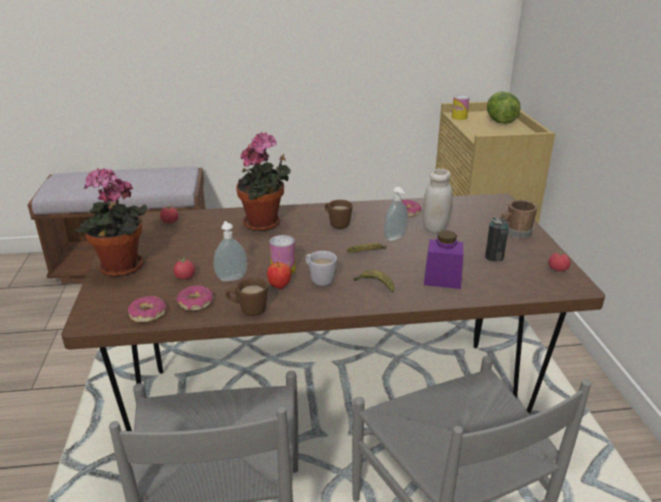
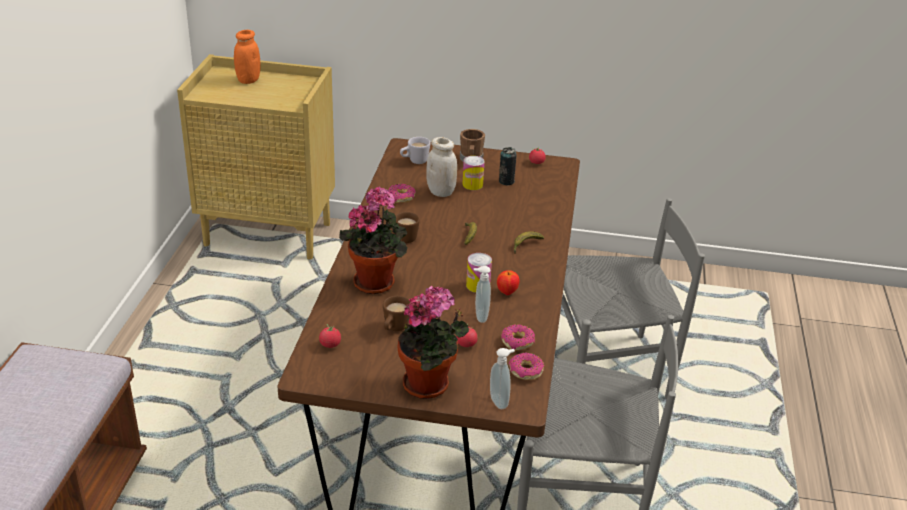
camera: 75 degrees left, 5 degrees up
brown mug [225,278,268,316] -> brown mug moved to [383,296,411,331]
white mug [305,251,337,286] -> white mug moved to [400,137,430,164]
soap dispenser [384,187,408,241] -> soap dispenser moved to [490,348,515,409]
purple jar [424,230,463,289] -> none
can [452,95,469,120] -> can moved to [462,156,485,190]
lettuce [487,91,520,124] -> orange jar [234,30,260,84]

